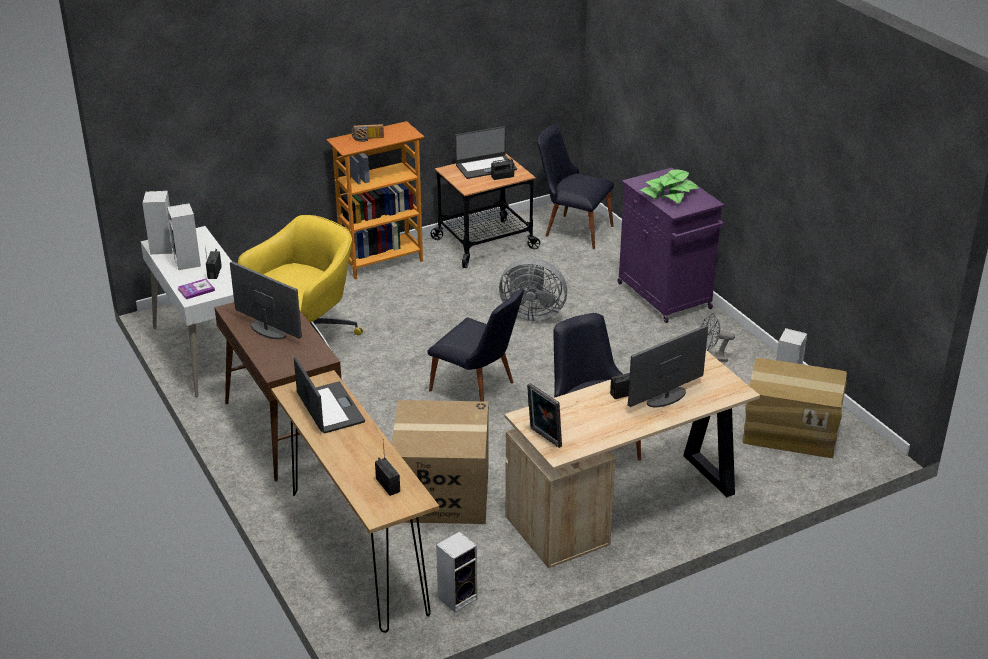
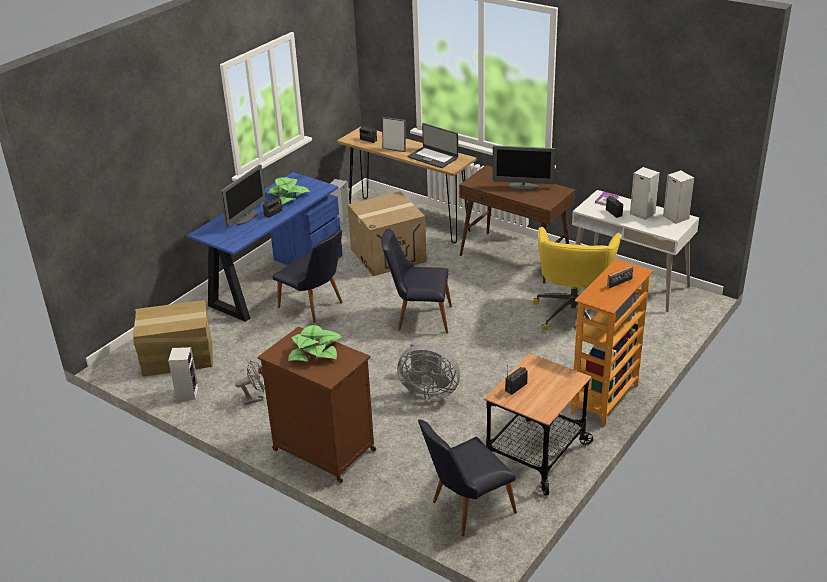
camera: 155 degrees right, 0 degrees up
laptop [455,126,517,179] -> none
grey fan [499,258,567,321] -> grey fan turned 150 degrees counterclockwise [397,341,460,400]
beige desk [505,350,760,568] -> blue desk [187,172,343,322]
picture frame [527,383,562,448] -> picture frame moved to [382,117,406,152]
black chair [538,125,614,249] -> black chair turned 150 degrees clockwise [418,419,517,536]
purple cabinet [617,168,725,323] -> brown cabinet [258,326,376,483]
none -> potted plant [267,177,310,205]

